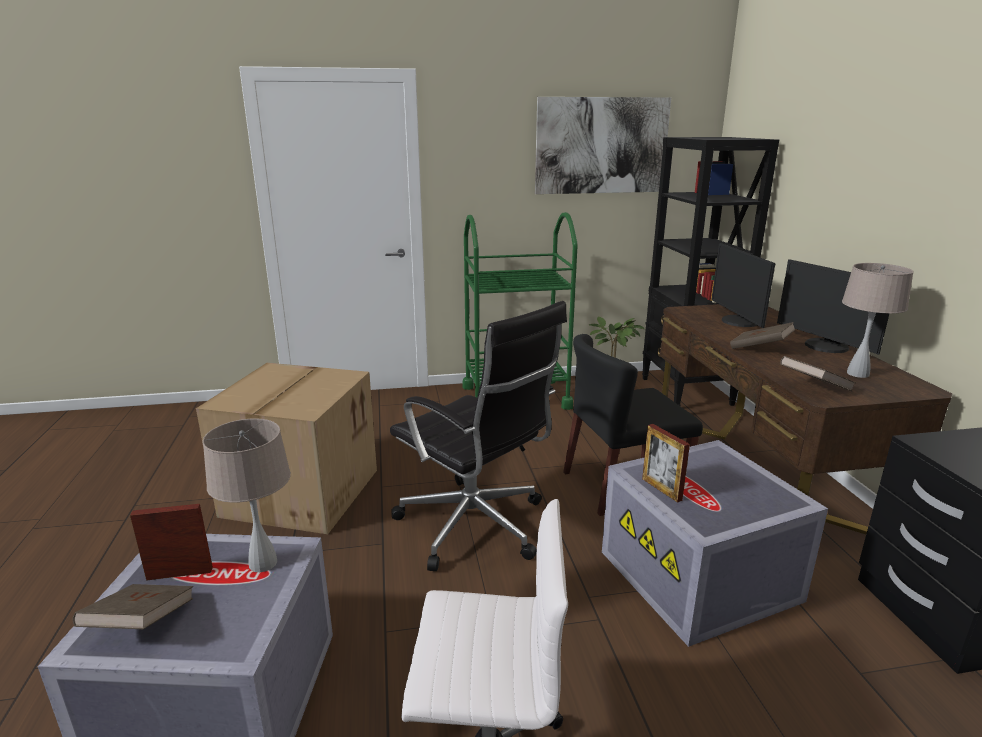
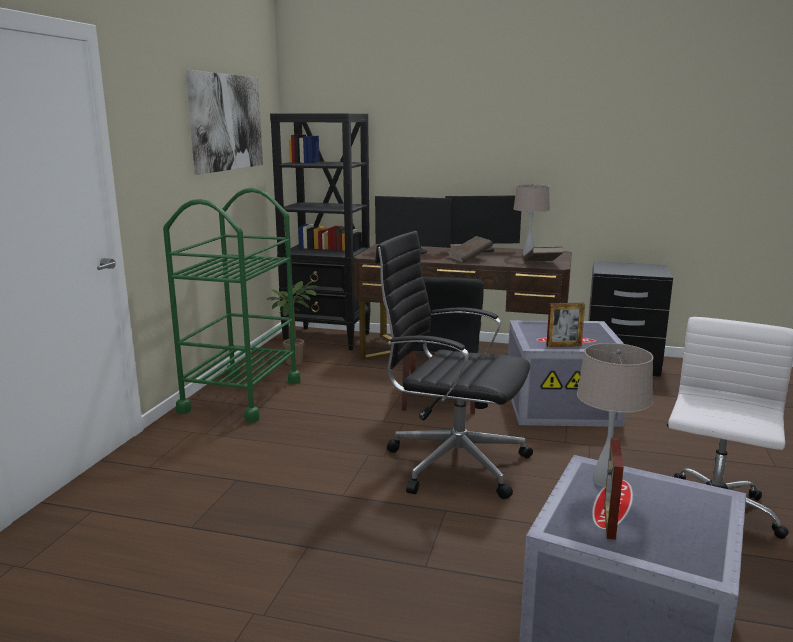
camera: 65 degrees left, 5 degrees down
brown book [73,584,193,629] -> none
cardboard box [196,363,377,534] -> none
black office chair [390,301,567,571] -> black office chair turned 135 degrees counterclockwise [375,231,533,499]

